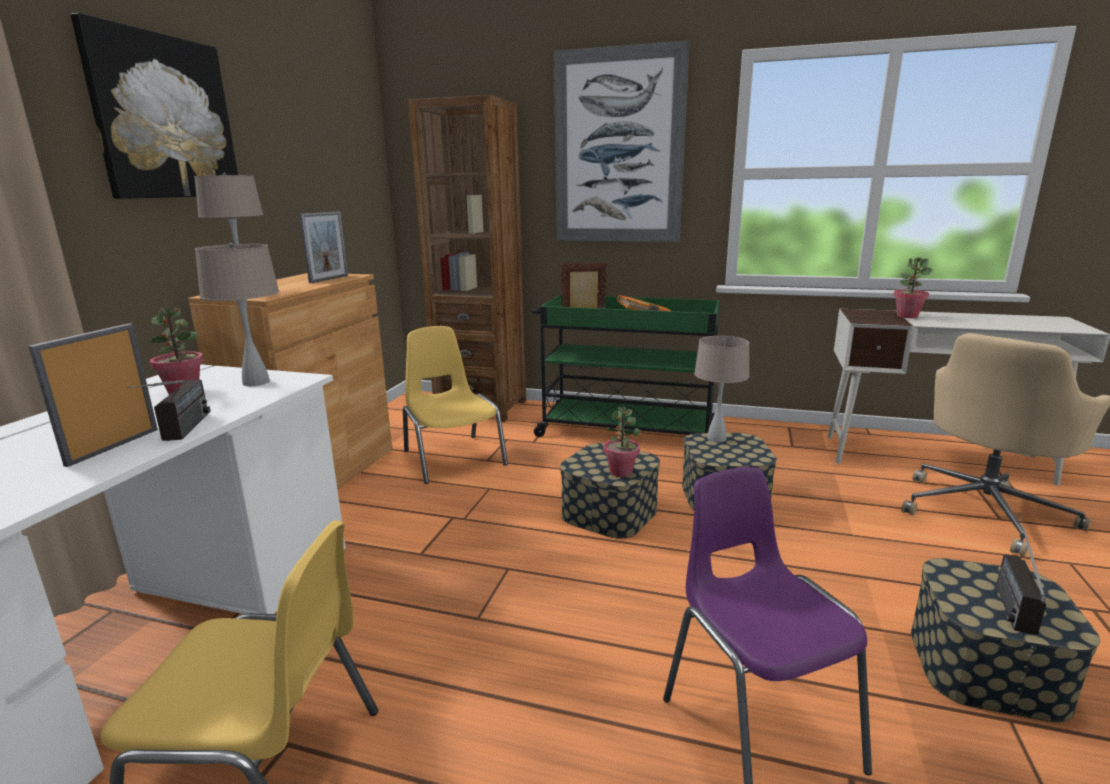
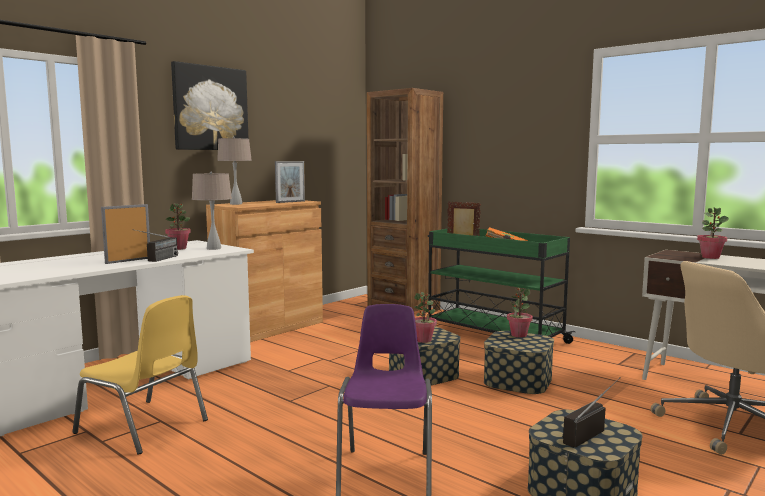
camera: 25 degrees right, 10 degrees down
yellow chair [403,326,508,484] -> none
picture [554,40,689,242] -> none
beige table lamp [694,336,749,442] -> potted plant [507,288,533,338]

